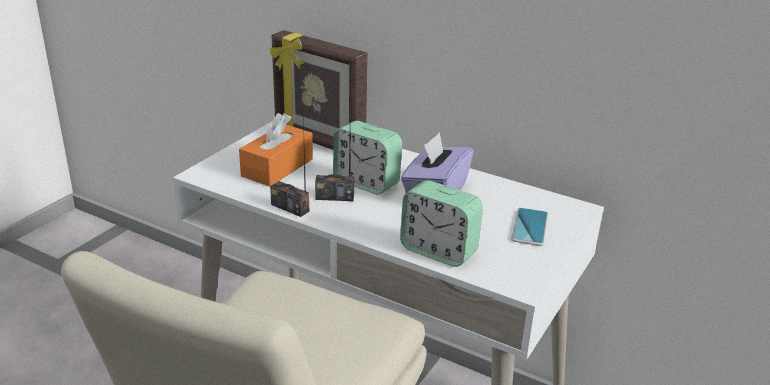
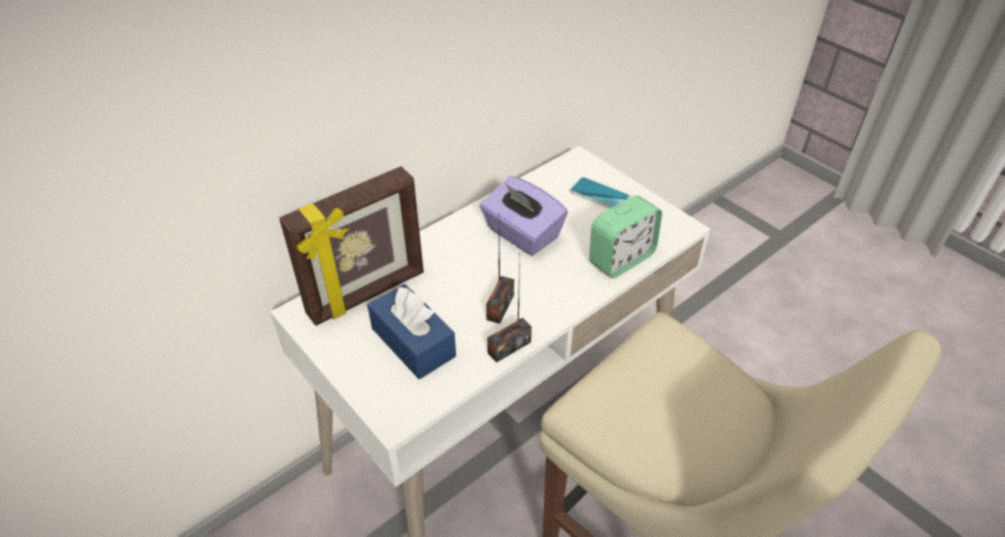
camera: 70 degrees left, 15 degrees up
orange tissue box [239,113,313,187] -> blue tissue box [368,284,456,379]
alarm clock [333,121,402,195] -> none

